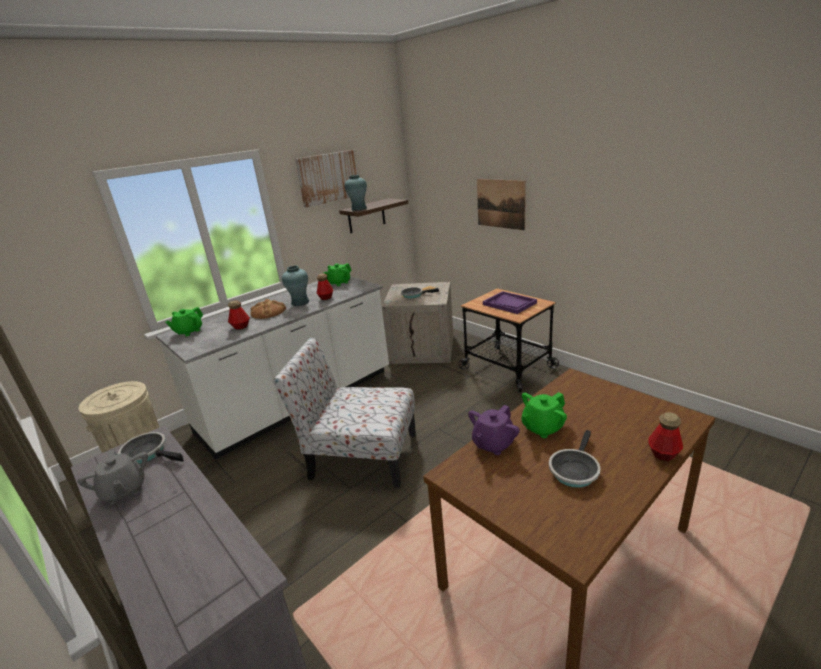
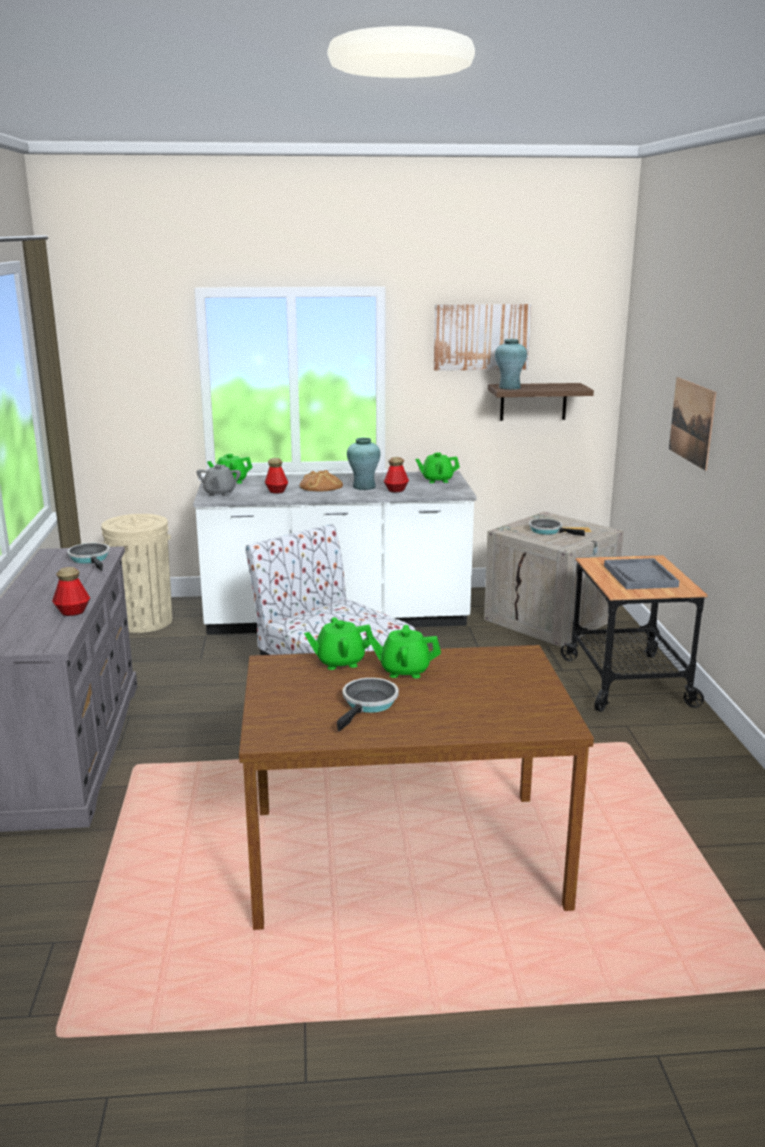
camera: 35 degrees right, 5 degrees down
grey teapot [78,449,148,505] -> grey teapot moved to [196,464,241,497]
purple teapot [468,405,520,455] -> green teapot [304,617,373,670]
purple tray [483,291,537,314] -> grey tray [604,558,679,589]
frying pan [549,430,601,488] -> frying pan turned 135 degrees clockwise [337,678,399,731]
bottle [648,412,683,461] -> bottle moved to [52,567,90,616]

